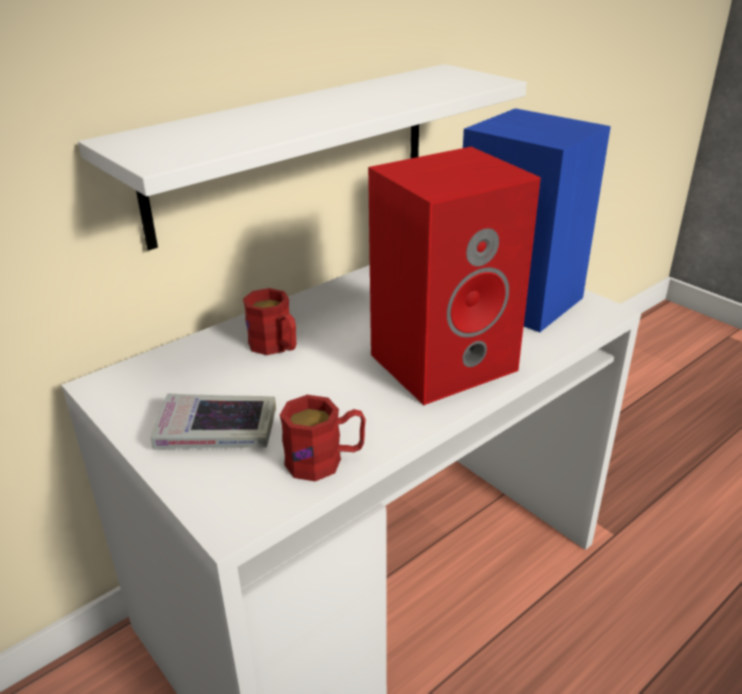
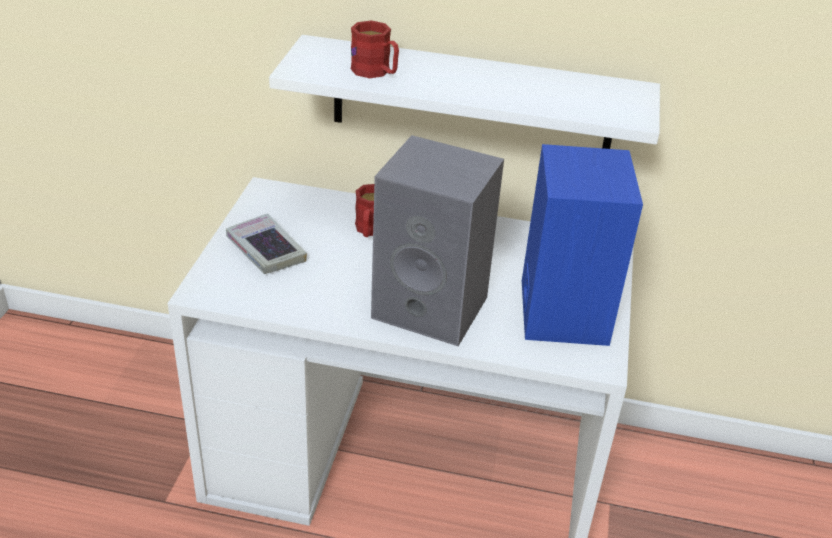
camera: 50 degrees right, 5 degrees up
red mug [280,395,366,481] -> red mug moved to [351,20,399,78]
red speaker [368,147,541,405] -> grey speaker [371,135,504,346]

